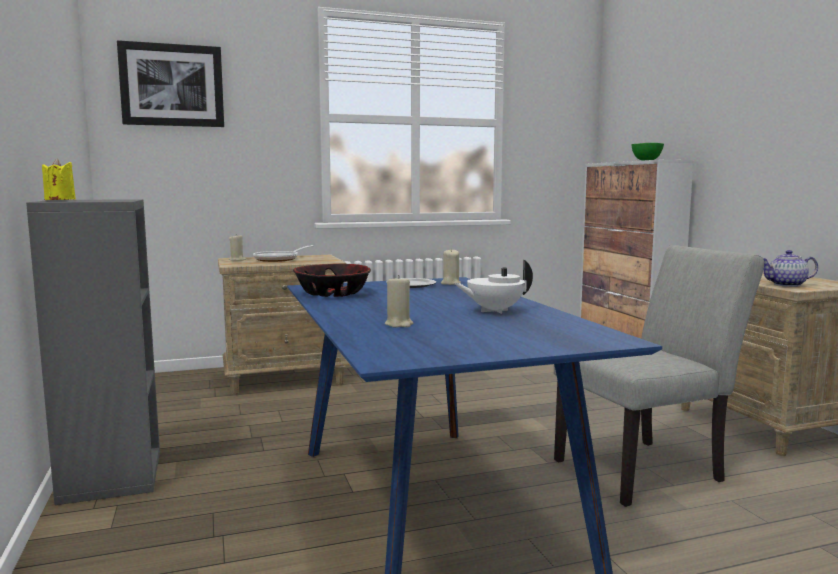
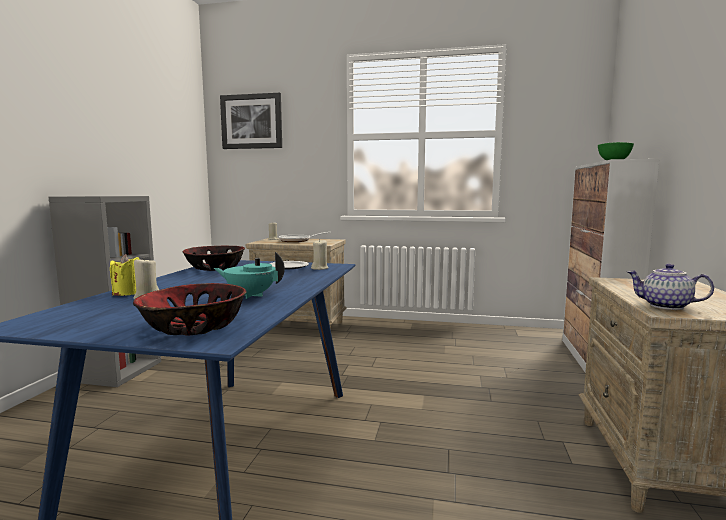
camera: 30 degrees right, 0 degrees up
yellow candle [42,159,76,200] -> yellow candle moved to [110,254,140,296]
white teapot [454,260,533,314] -> turquoise teapot [214,252,285,299]
grey chair [554,245,764,507] -> none
none -> bowl [133,283,247,336]

